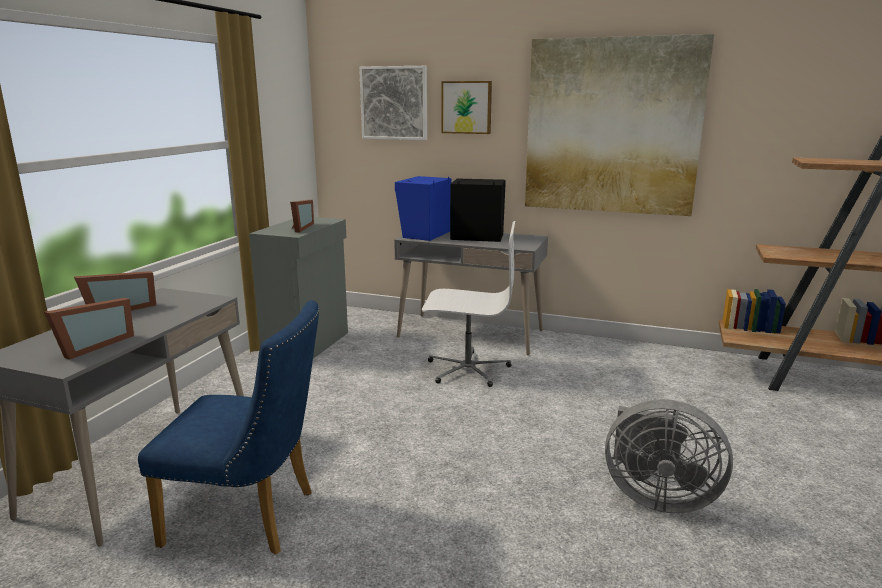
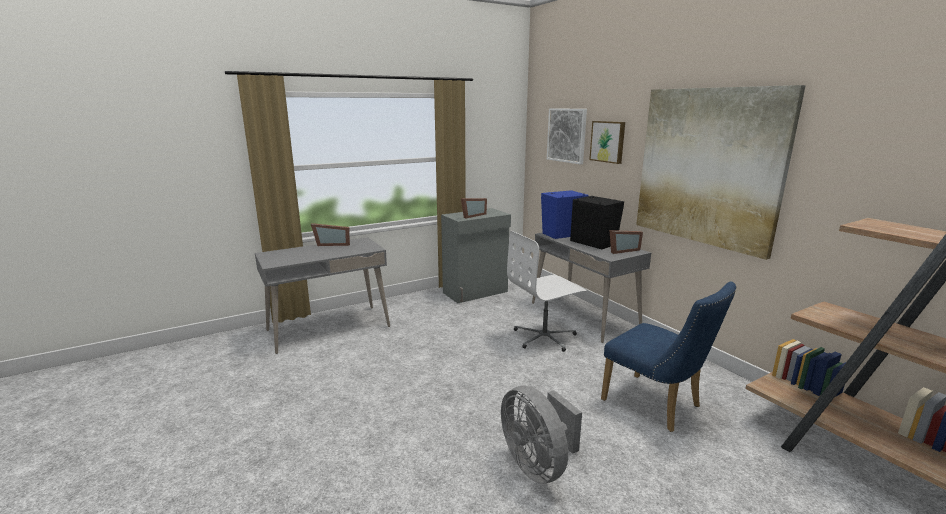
camera: 40 degrees right, 0 degrees up
picture frame [44,298,134,360] -> picture frame moved to [609,230,643,254]
blue chair [138,300,319,555] -> blue chair moved to [601,282,736,432]
white office chair [422,221,515,387] -> white office chair turned 105 degrees clockwise [507,231,587,352]

